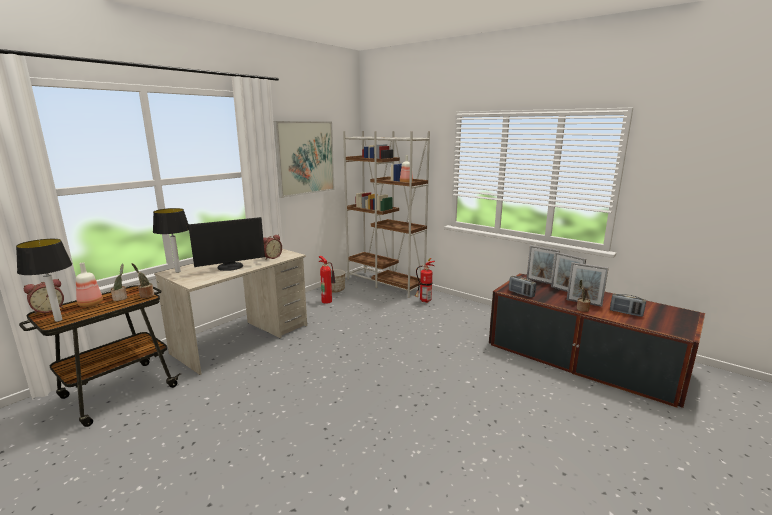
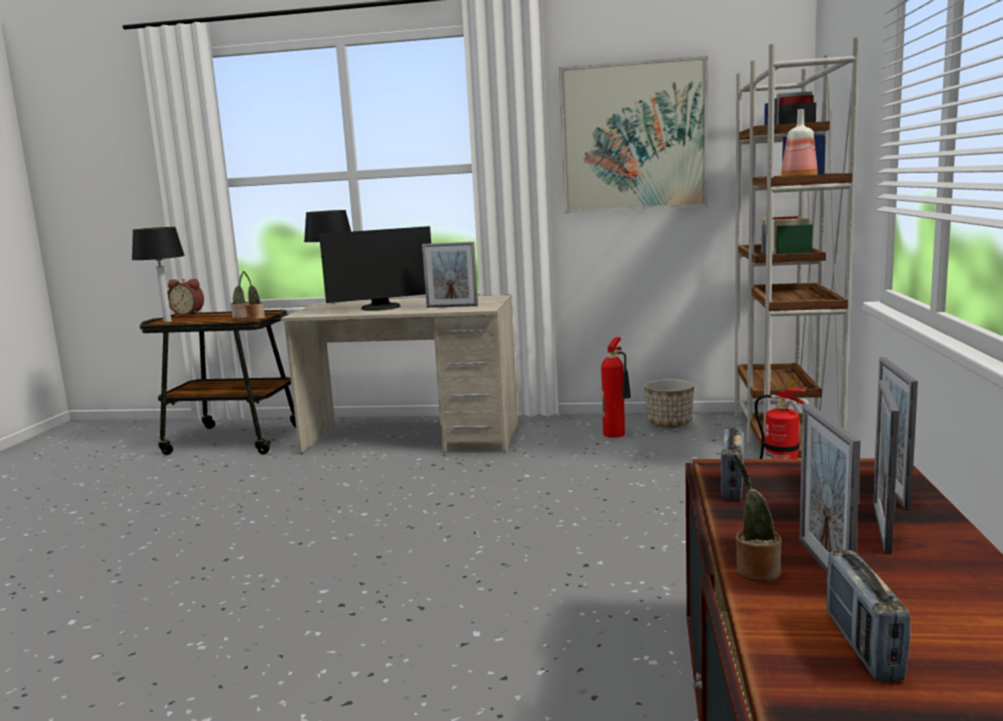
camera: 60 degrees right, 5 degrees down
bottle [76,262,103,307] -> none
monitor [188,217,265,271] -> monitor turned 45 degrees counterclockwise [319,226,431,311]
alarm clock [263,234,282,260] -> picture frame [422,242,478,308]

